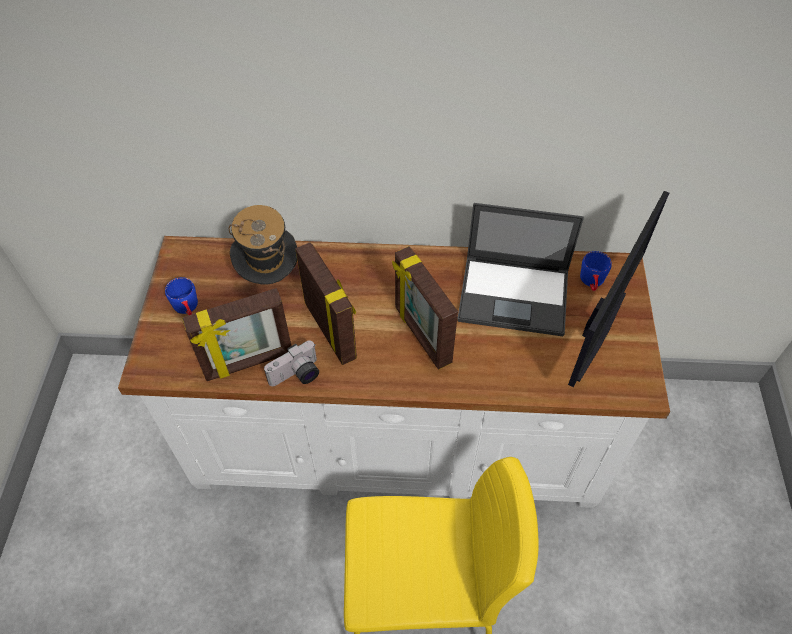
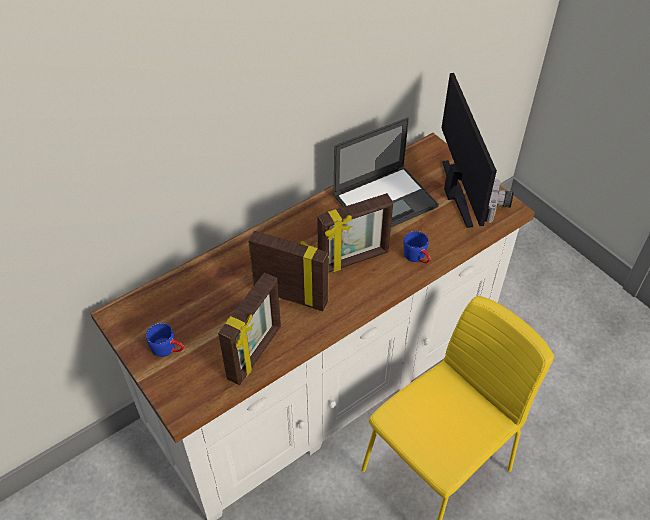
camera: 40 degrees left, 5 degrees down
hat [229,205,297,285] -> none
camera [264,340,319,386] -> camera moved to [485,179,513,223]
picture frame [392,246,458,369] -> picture frame turned 45 degrees counterclockwise [317,193,393,273]
blue mug [580,251,612,291] -> blue mug moved to [404,231,430,263]

